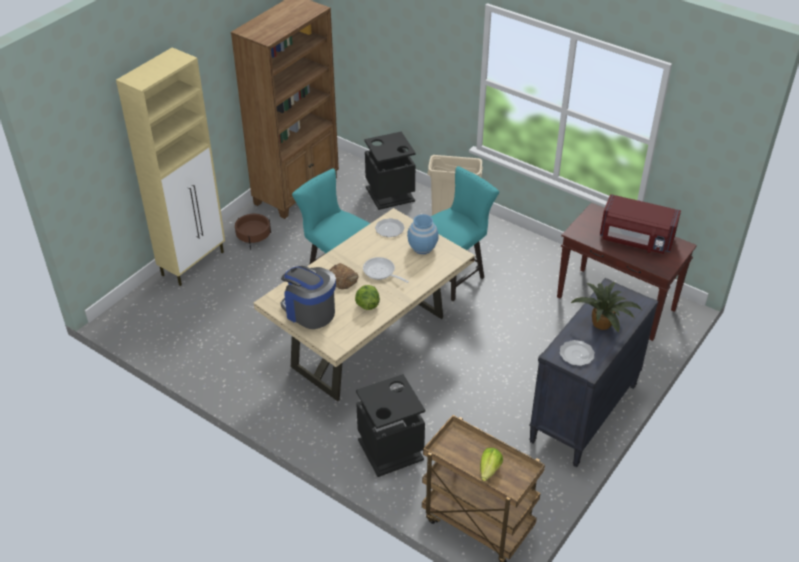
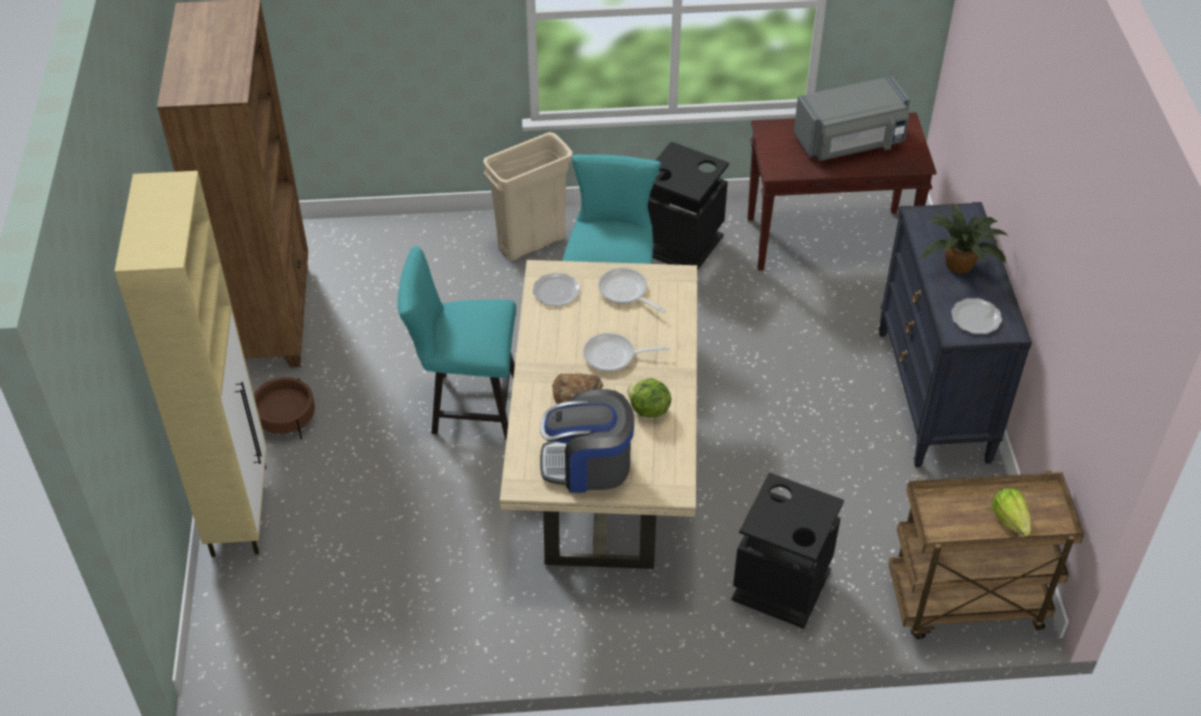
camera: 40 degrees left, 5 degrees up
black trash can [364,131,416,210] -> black trash can moved to [648,142,729,270]
blue vase [407,214,439,254] -> frying pan [598,268,666,313]
red microwave [600,194,681,254] -> grey microwave [794,76,910,161]

